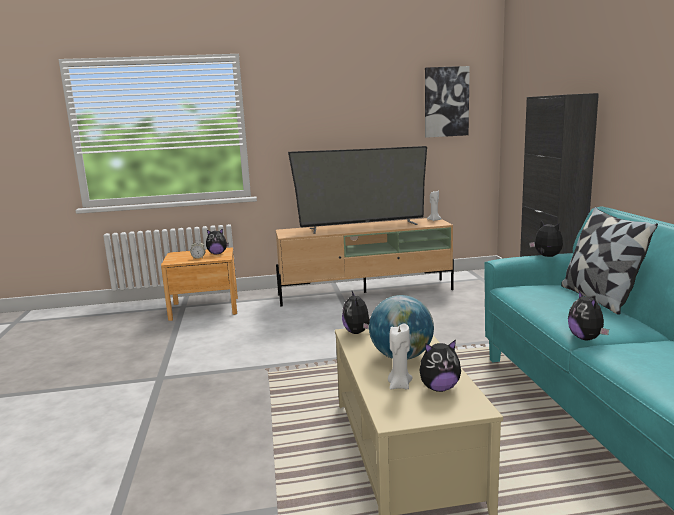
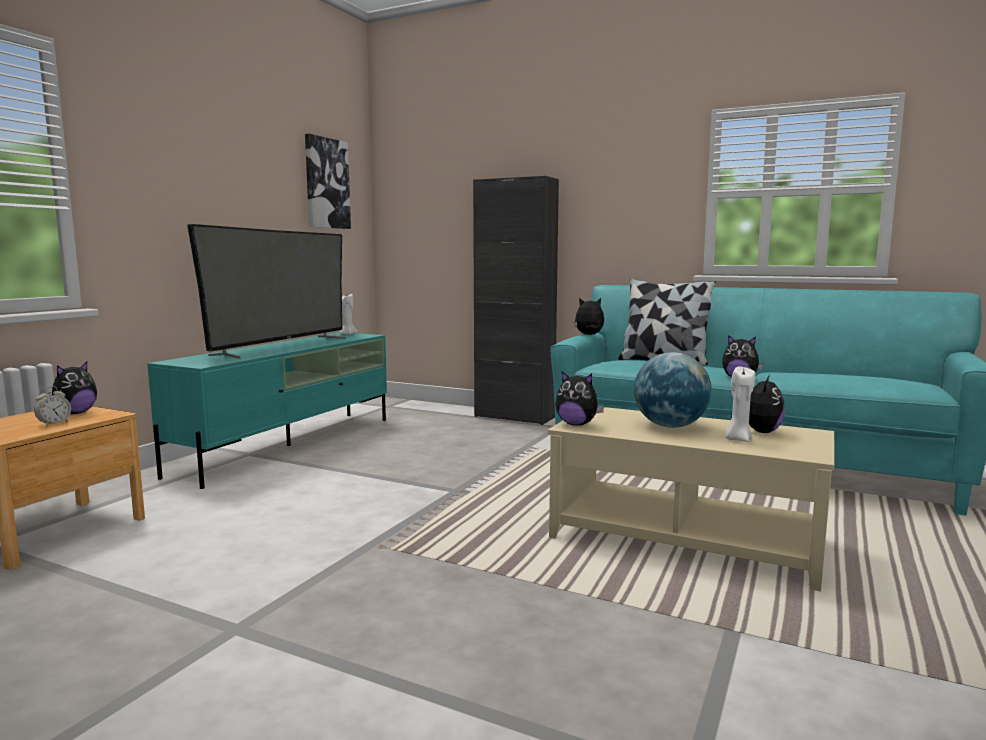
camera: 55 degrees left, 5 degrees down
beige tv stand [276,218,454,307] -> turquoise tv stand [147,333,387,489]

